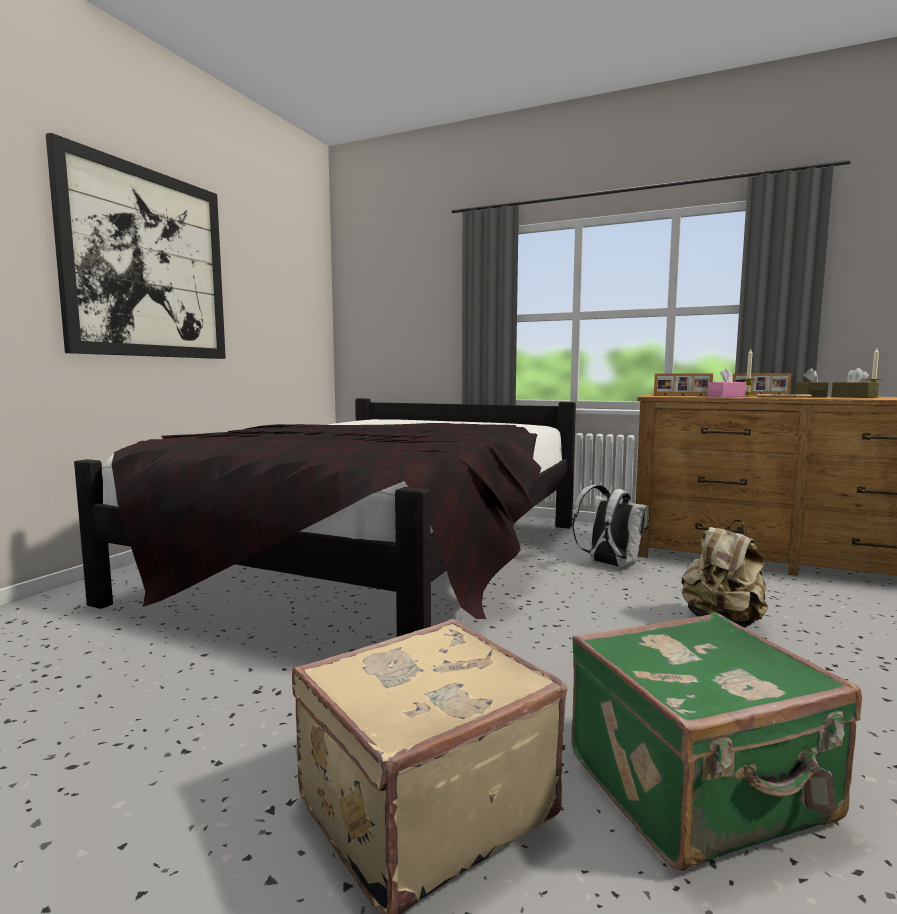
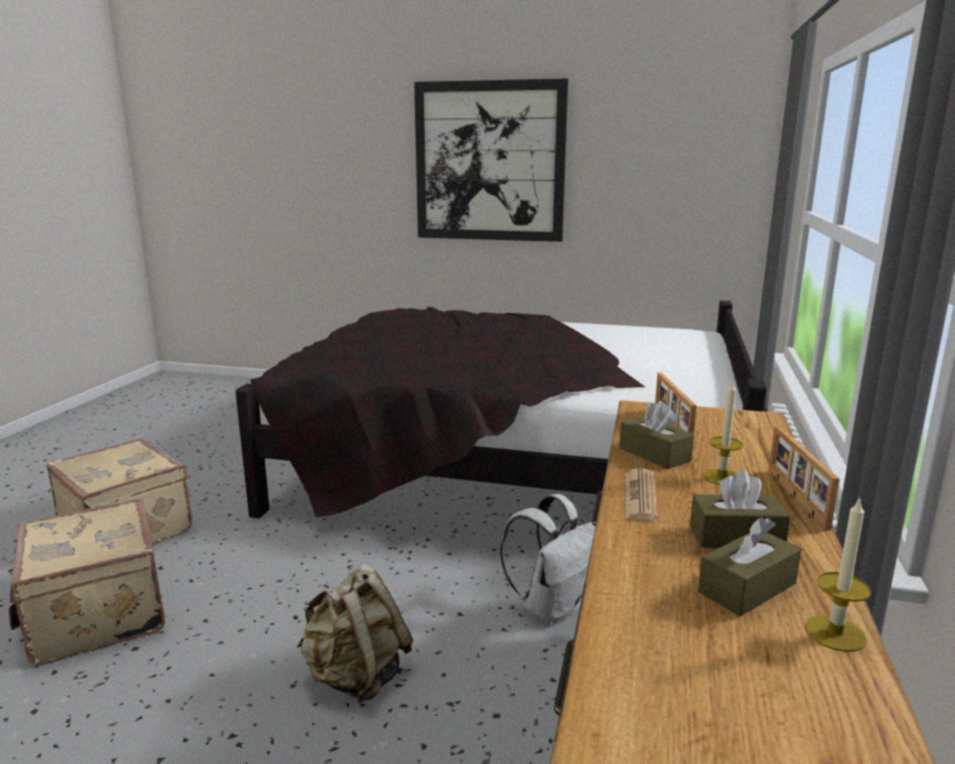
camera: 80 degrees right, 10 degrees up
green suitcase [571,612,862,871] -> beige suitcase [8,499,165,665]
pink tissue box [708,368,746,397] -> brown tissue box [619,401,694,469]

